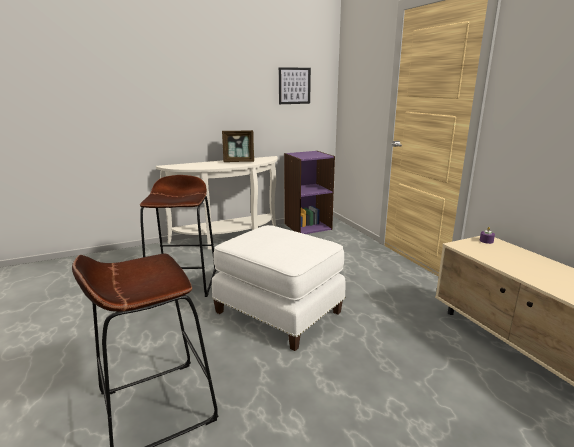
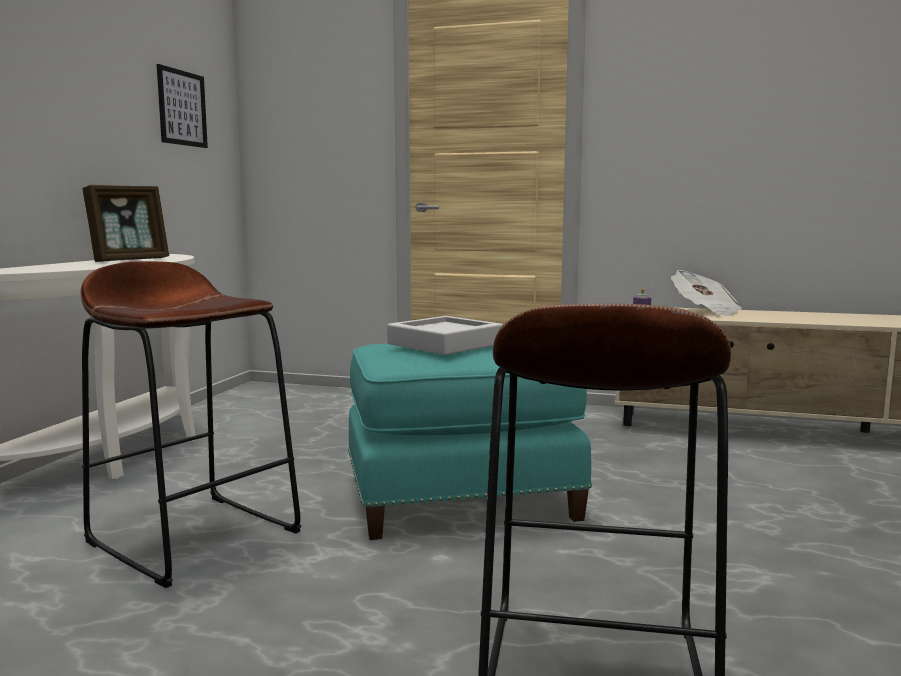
camera: 50 degrees left, 10 degrees down
white ottoman [212,225,346,351] -> turquoise ottoman [348,343,592,540]
purple bookcase [284,151,335,234] -> none
none -> grey tray [387,316,503,355]
none -> newspaper [671,270,742,316]

